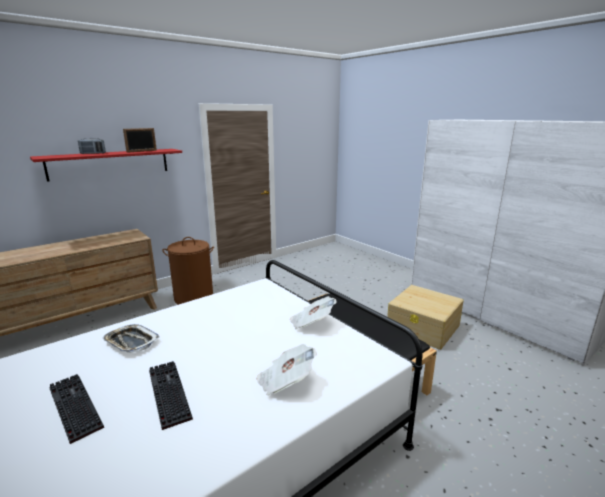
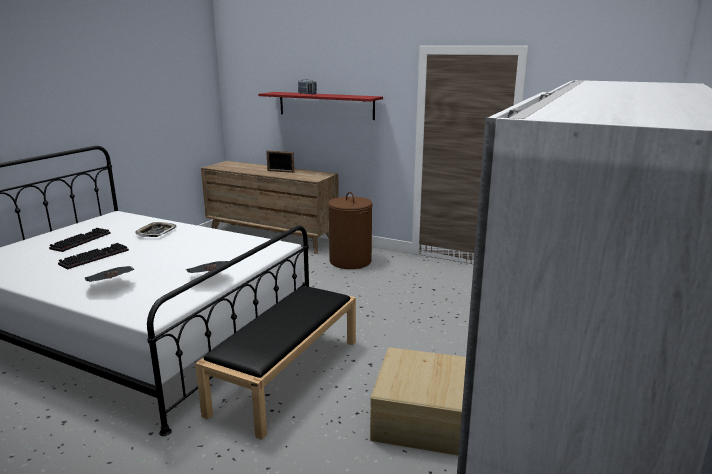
camera: 65 degrees right, 0 degrees up
picture frame [123,128,157,153] -> picture frame moved to [266,151,294,173]

